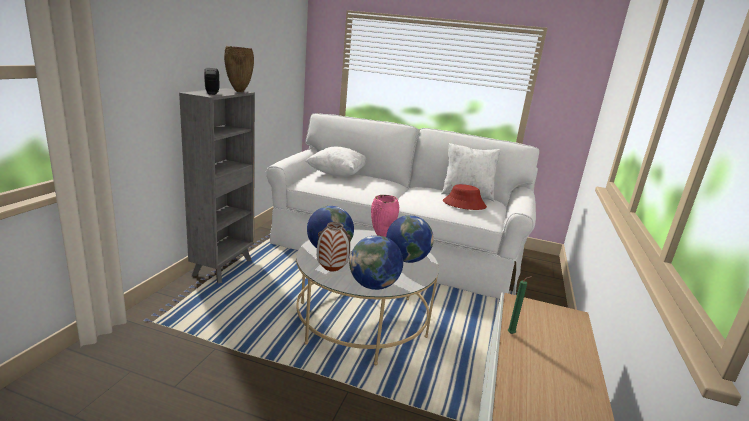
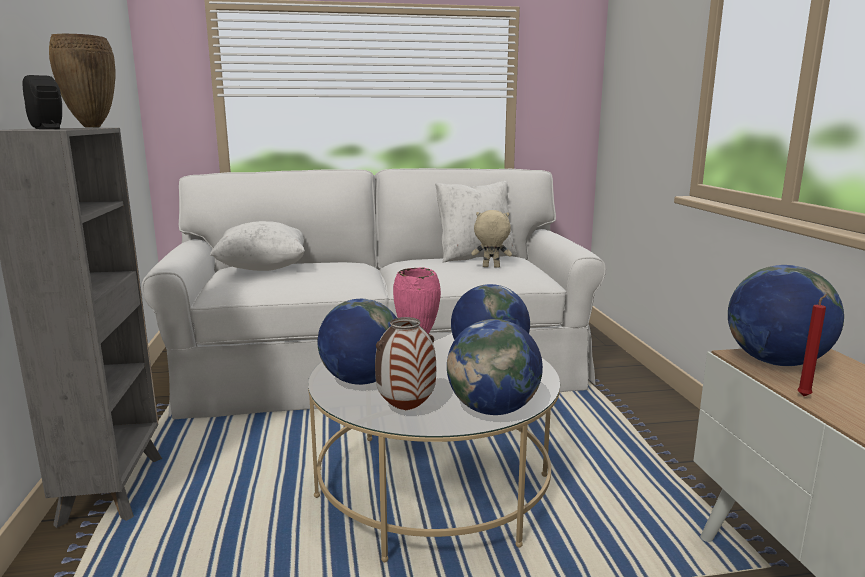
camera: 25 degrees left, 5 degrees down
red hat [443,184,487,210] -> beige plush toy [471,210,512,268]
green candle [508,276,532,334] -> red candle [797,294,827,396]
none -> globe [728,265,844,366]

